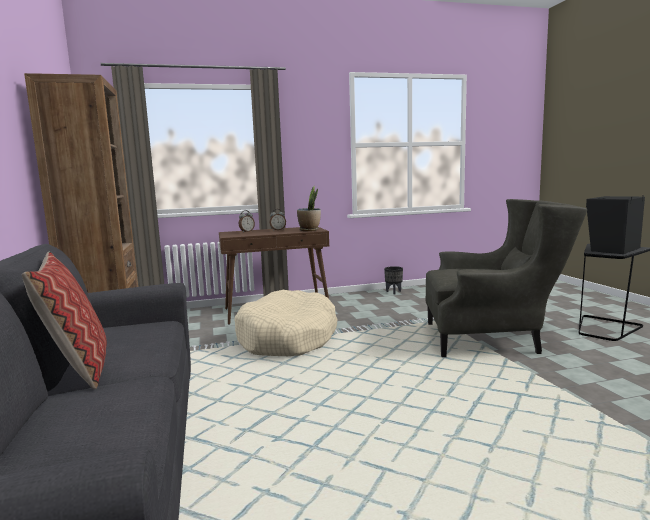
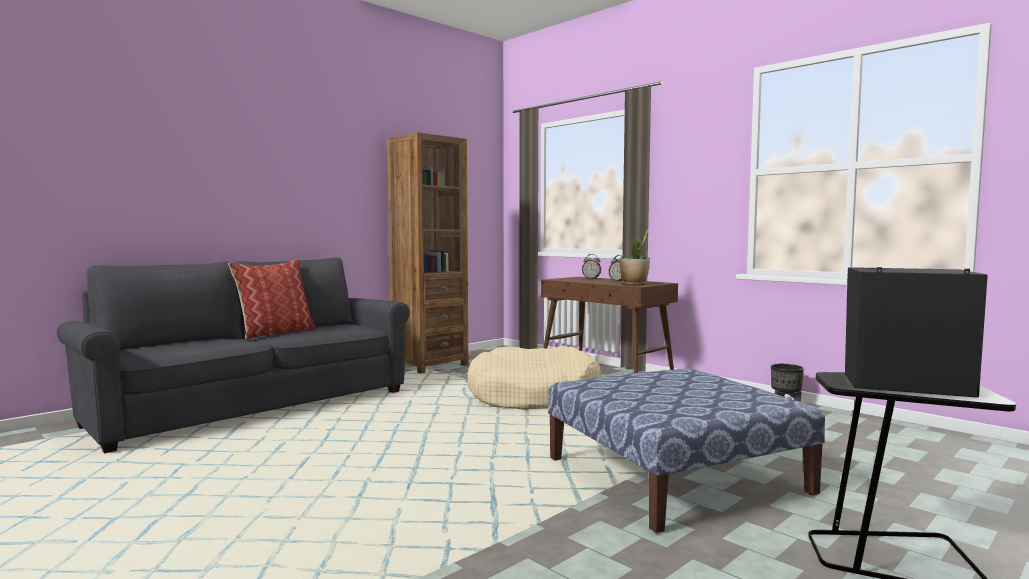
camera: 60 degrees right, 5 degrees down
grey armchair [426,199,587,357] -> ottoman [548,368,825,533]

